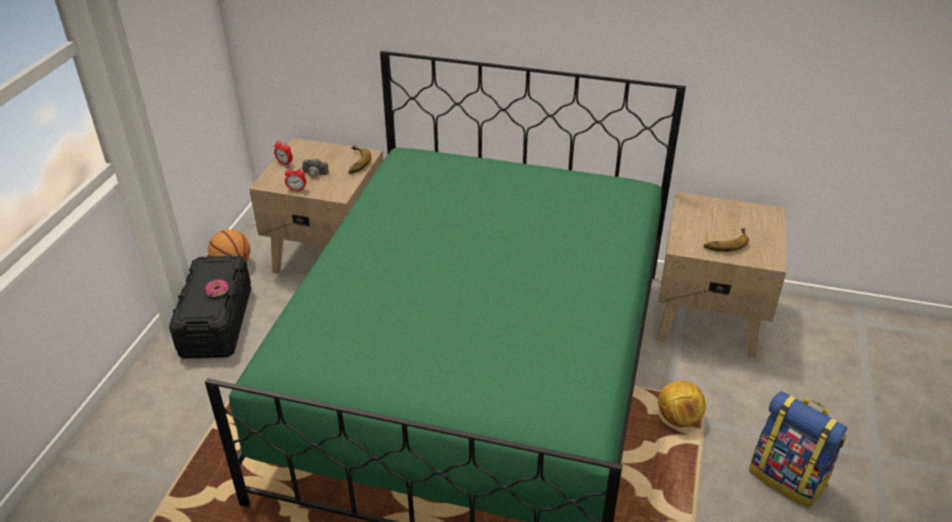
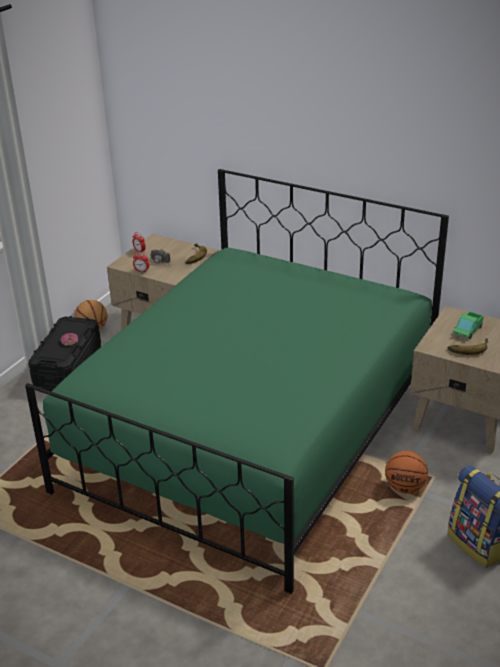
camera: 15 degrees right, 5 degrees down
football [658,381,706,427] -> basketball [385,451,428,494]
none -> toy truck [453,311,483,339]

